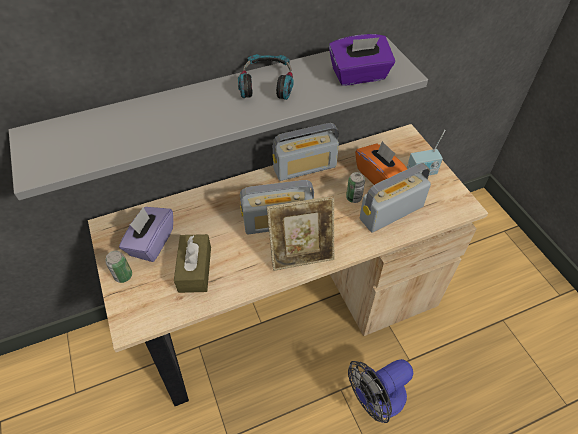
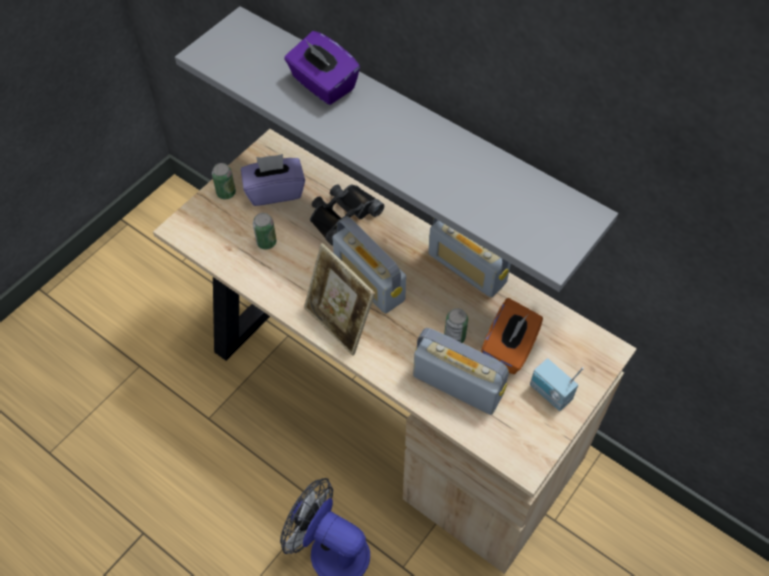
camera: 60 degrees right, 5 degrees up
brown tissue box [174,234,211,293] -> can [253,213,276,250]
headphones [238,54,293,100] -> none
purple tissue box [329,34,395,86] -> purple tissue box moved to [284,31,360,105]
none -> black binoculars [310,184,384,246]

